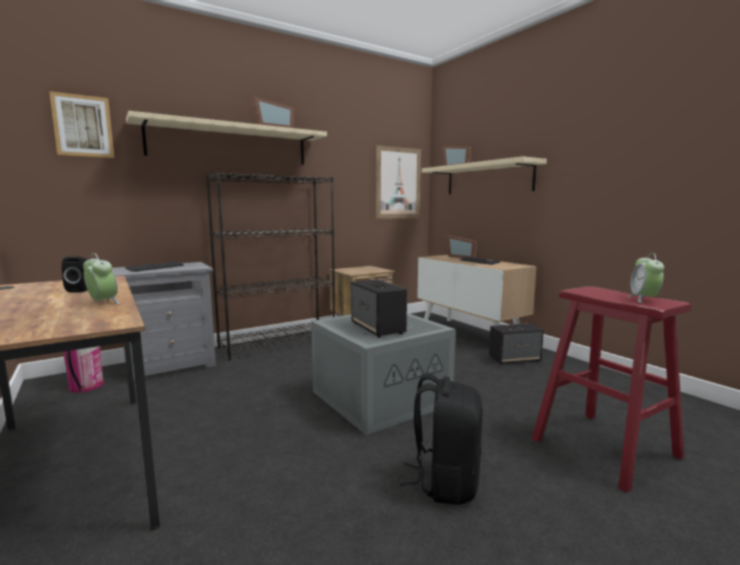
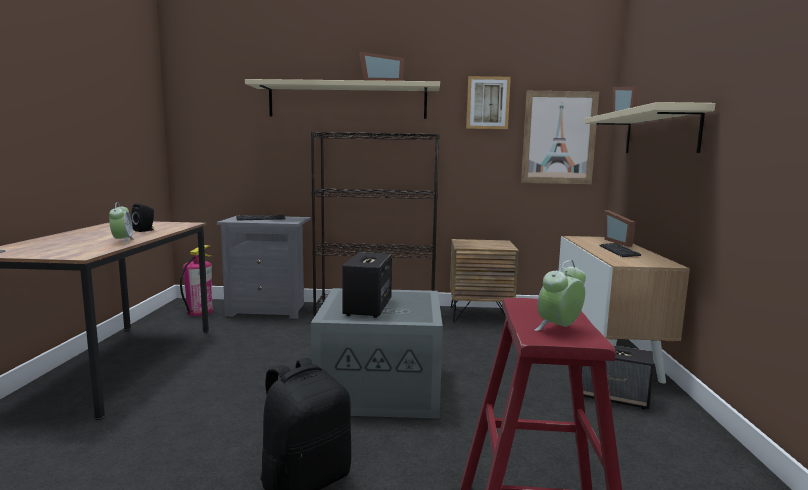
camera: 35 degrees right, 0 degrees up
picture [49,91,114,158] -> picture moved to [466,76,511,129]

